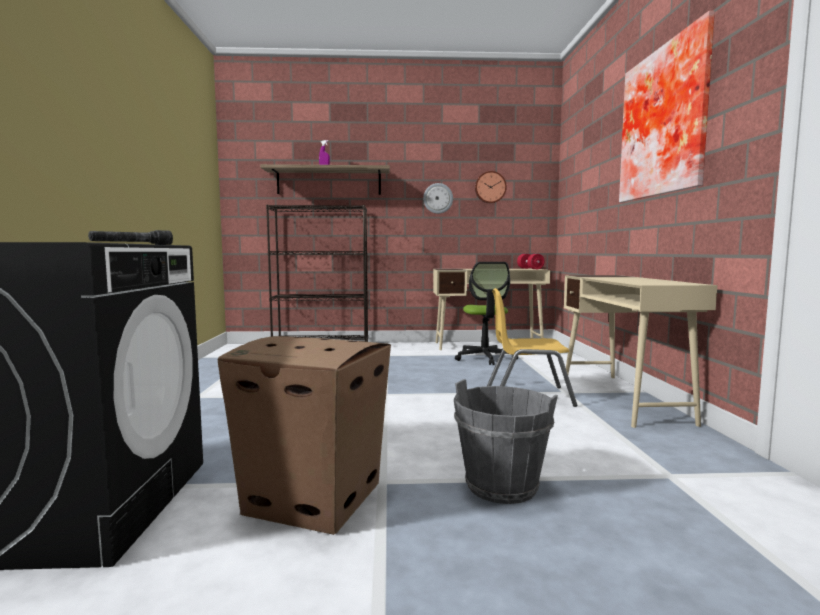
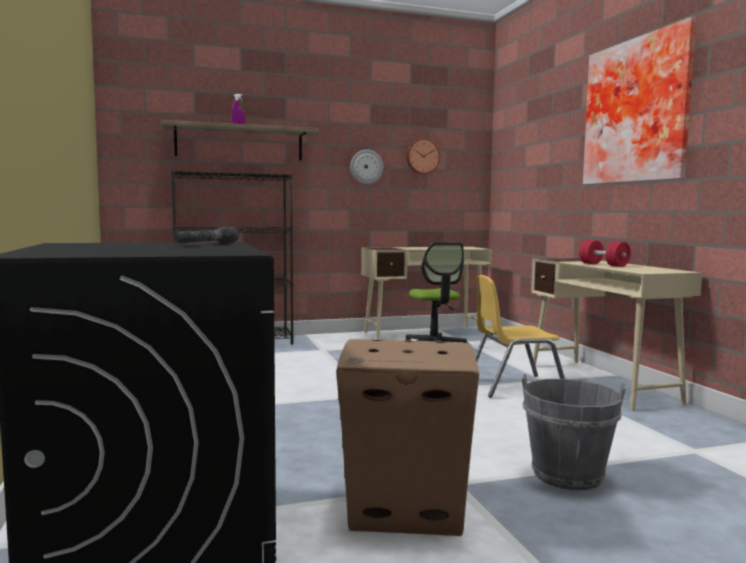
camera: 15 degrees left, 0 degrees up
red dumbbell [517,254,545,269] -> red dumbbell moved to [579,240,631,267]

